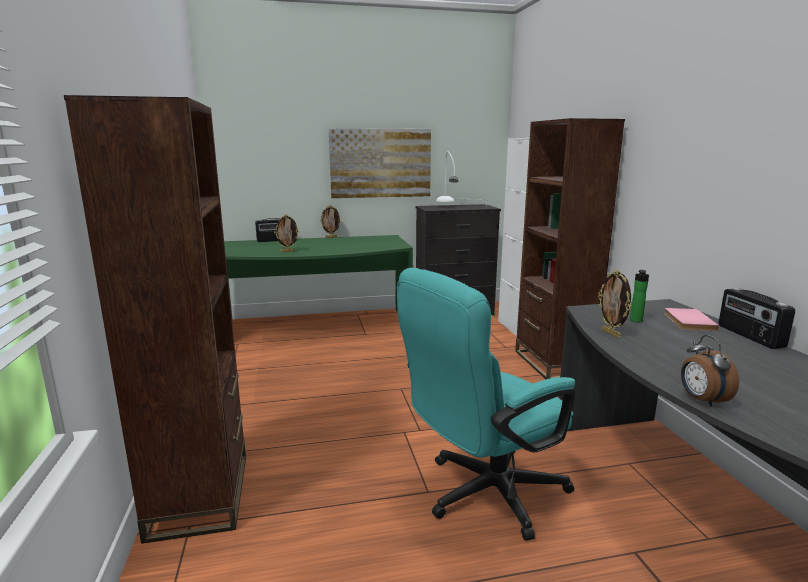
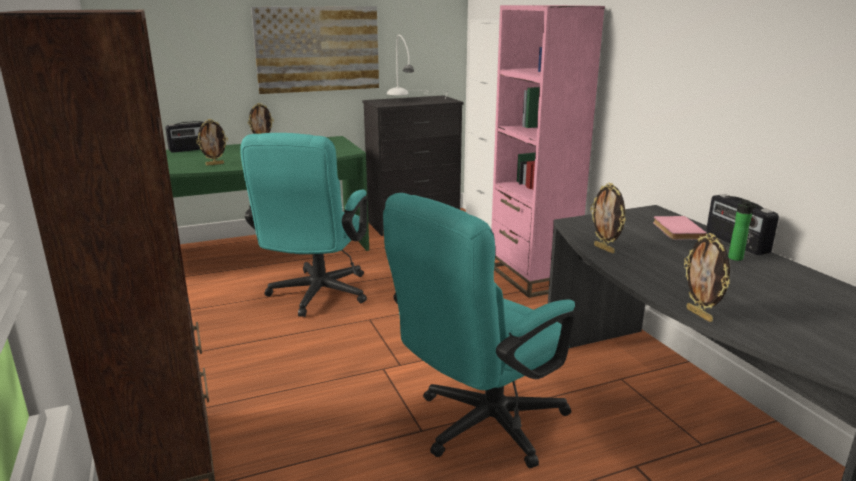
camera: 10 degrees left, 5 degrees up
brown bookcase [515,118,625,379] -> pink bookcase [491,5,605,298]
bottle [630,270,649,322] -> bottle moved to [728,199,756,261]
alarm clock [681,335,739,407] -> picture frame [684,233,730,322]
none -> turquoise office chair [240,133,367,317]

